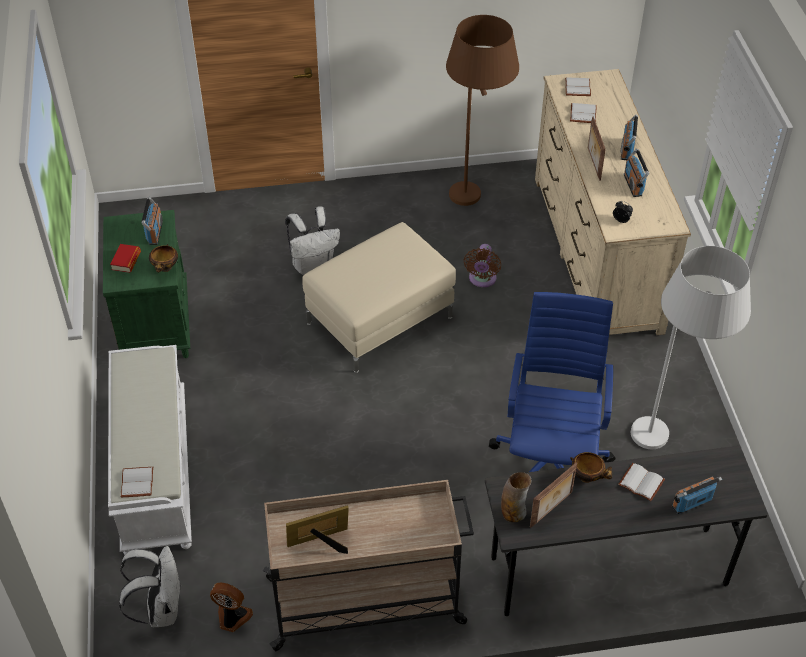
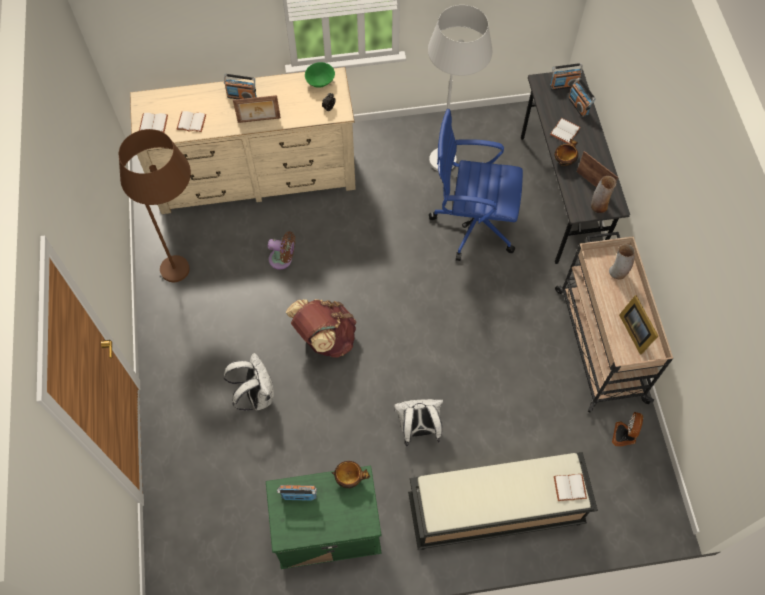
camera: 90 degrees left, 15 degrees up
white bench [108,345,192,555] -> black bench [408,452,598,550]
book [110,244,141,273] -> none
white backpack [119,546,182,627] -> white backpack moved to [394,399,443,446]
beige ottoman [302,222,456,373] -> brown backpack [286,299,357,358]
radio [624,149,649,197] -> radio moved to [550,63,583,90]
none -> green bowl [305,62,335,88]
none -> vase [609,244,635,279]

